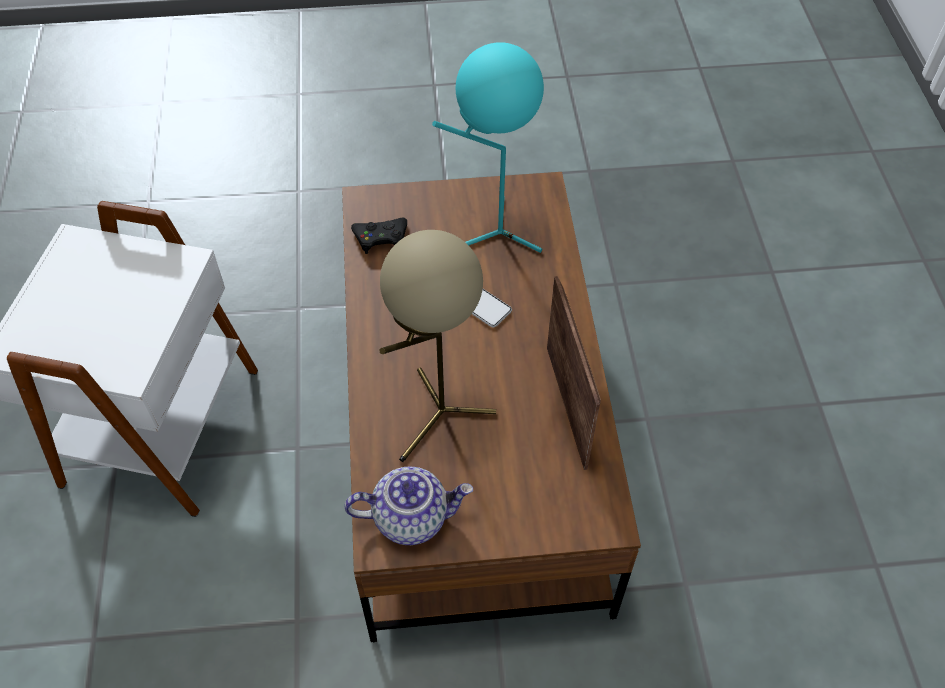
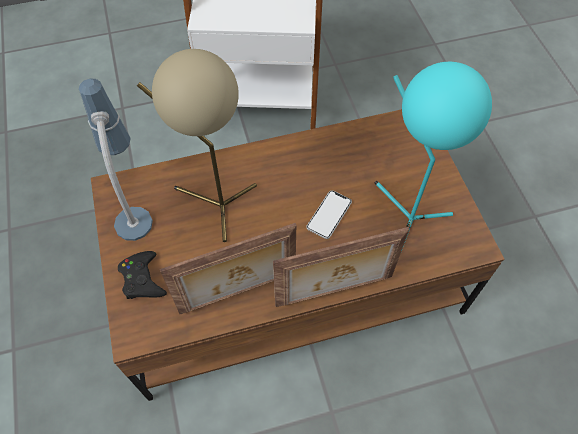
camera: 80 degrees right, 5 degrees up
teapot [344,467,473,545] -> table lamp [79,79,153,241]
black game controller [351,217,407,254] -> black game controller moved to [118,251,167,299]
none -> picture frame [273,227,409,307]

